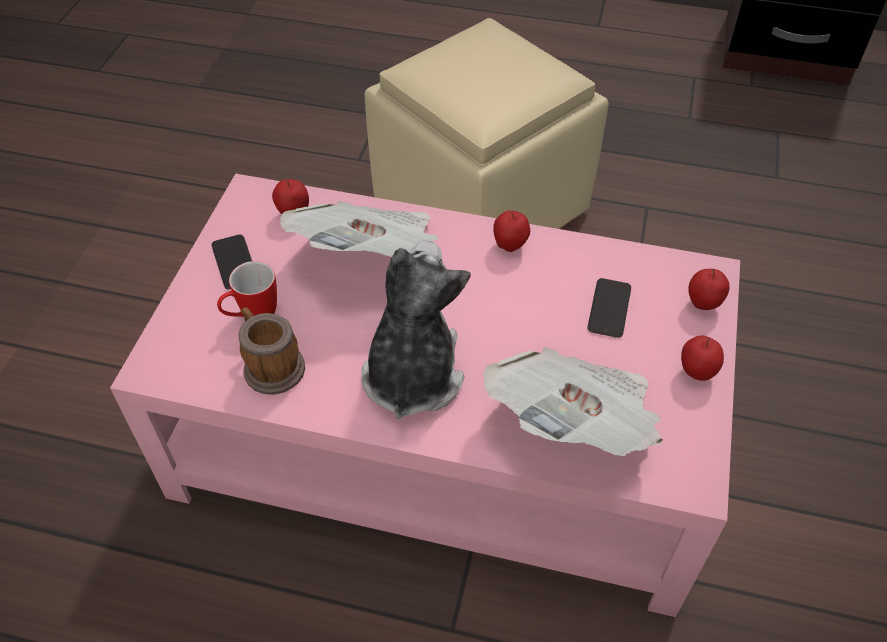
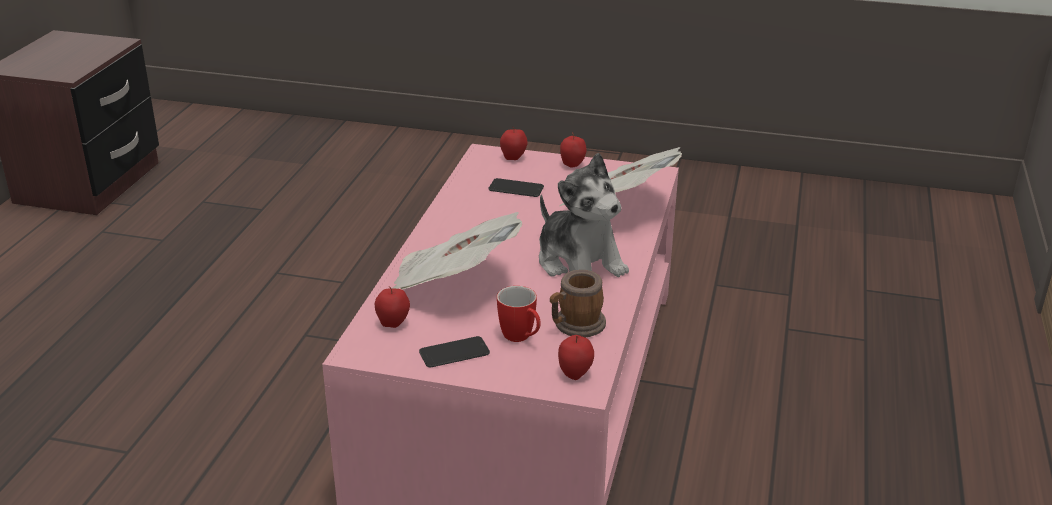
camera: 90 degrees left, 20 degrees down
plush toy [361,240,470,420] -> plush toy turned 135 degrees counterclockwise [539,153,629,277]
beige ottoman [364,18,608,229] -> none
apple [493,210,530,252] -> apple moved to [558,335,594,380]

